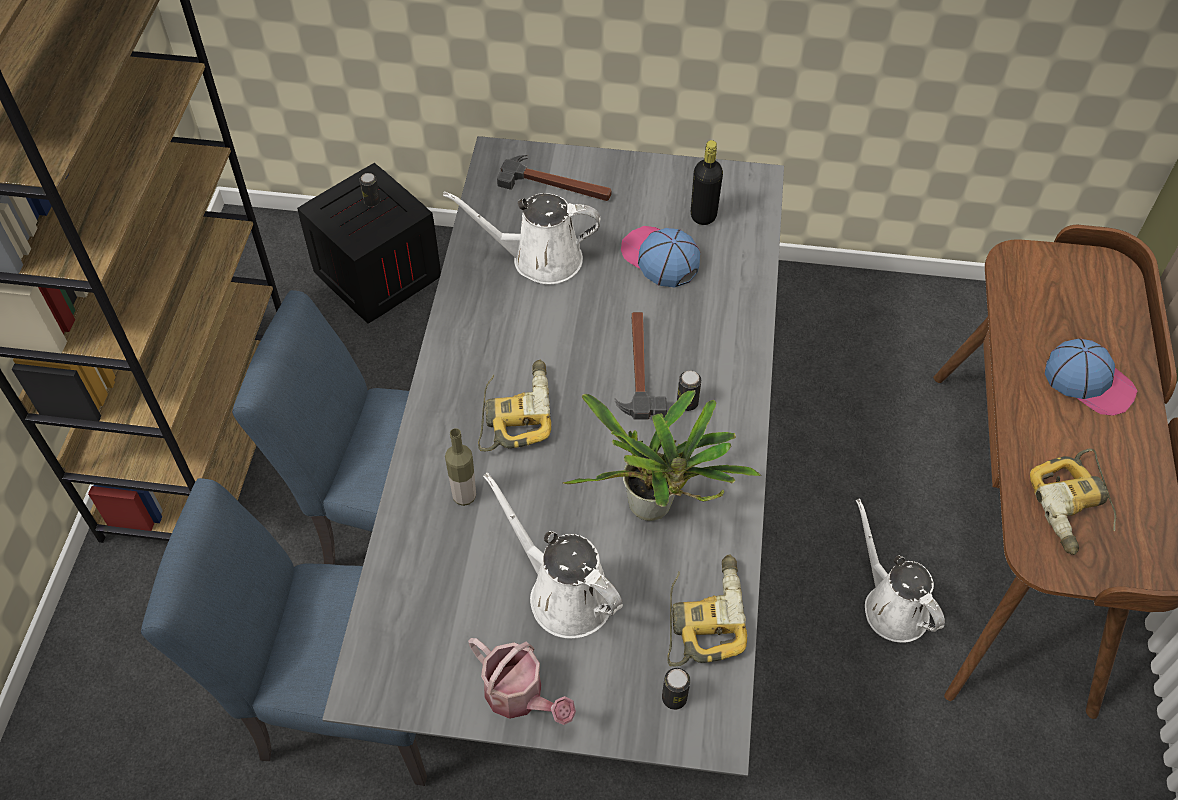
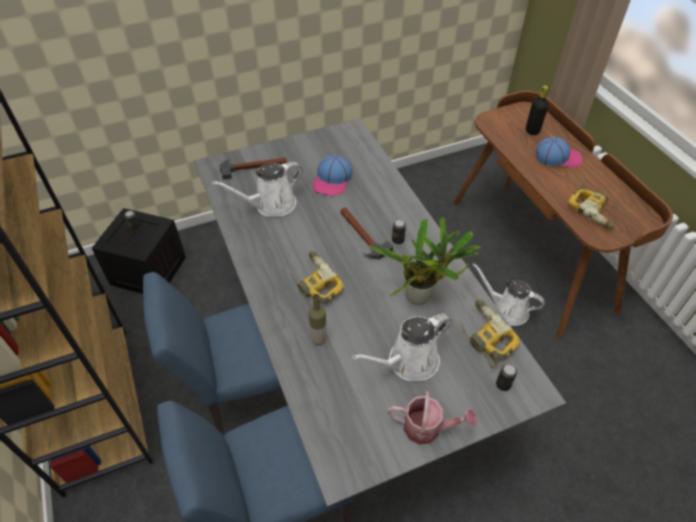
camera: 30 degrees left, 5 degrees down
white watering can [483,472,623,639] -> white watering can turned 45 degrees counterclockwise [352,313,452,381]
cap [621,226,700,287] -> cap turned 90 degrees counterclockwise [313,155,352,196]
black bottle [691,140,723,225] -> black bottle moved to [526,85,548,135]

